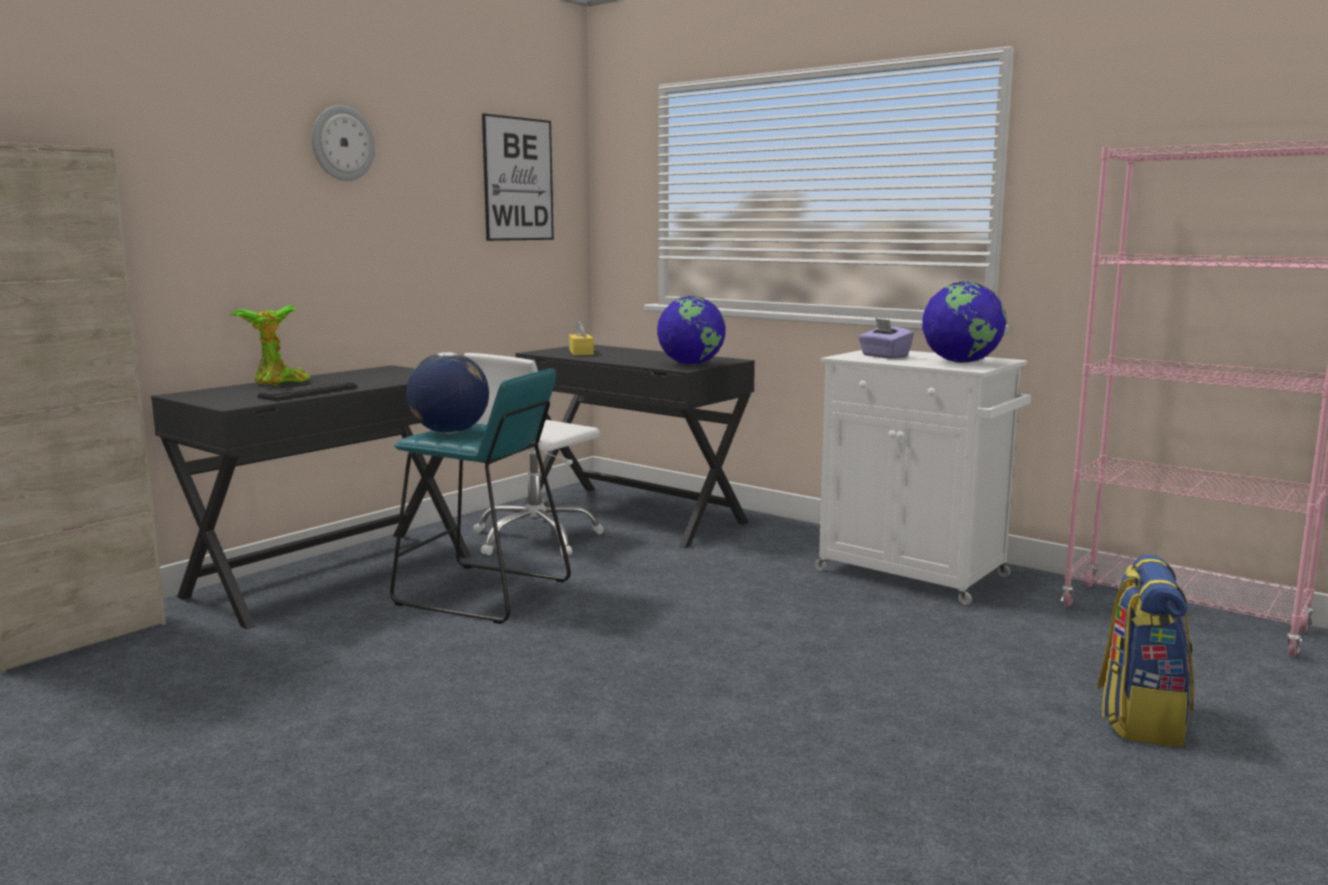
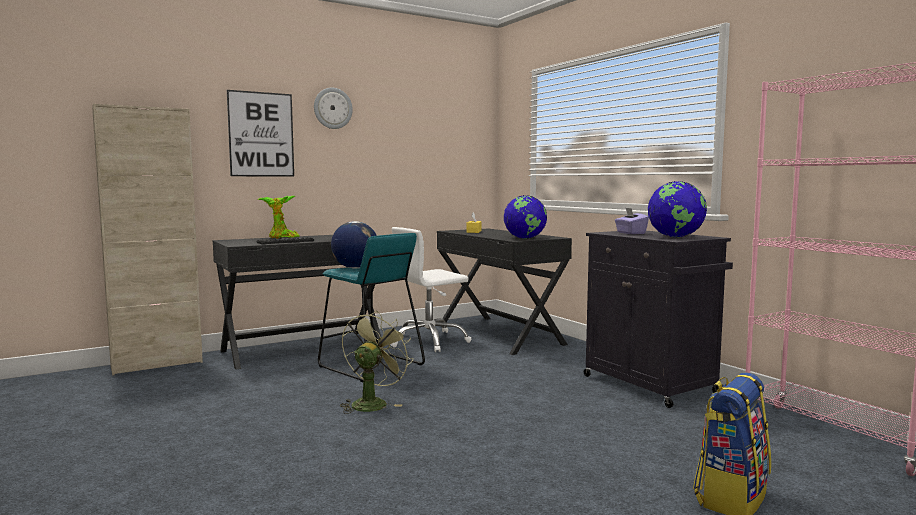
camera: 20 degrees right, 5 degrees down
picture [482,113,554,241] -> picture moved to [227,90,294,177]
white cabinet [815,350,1031,605] -> black cabinet [584,231,733,408]
none -> green fan [340,310,413,414]

